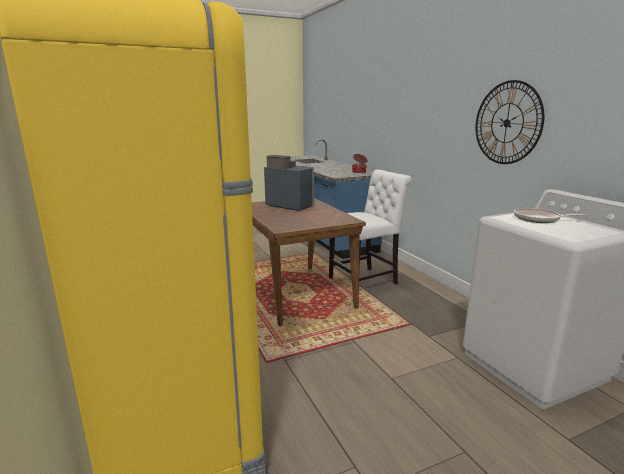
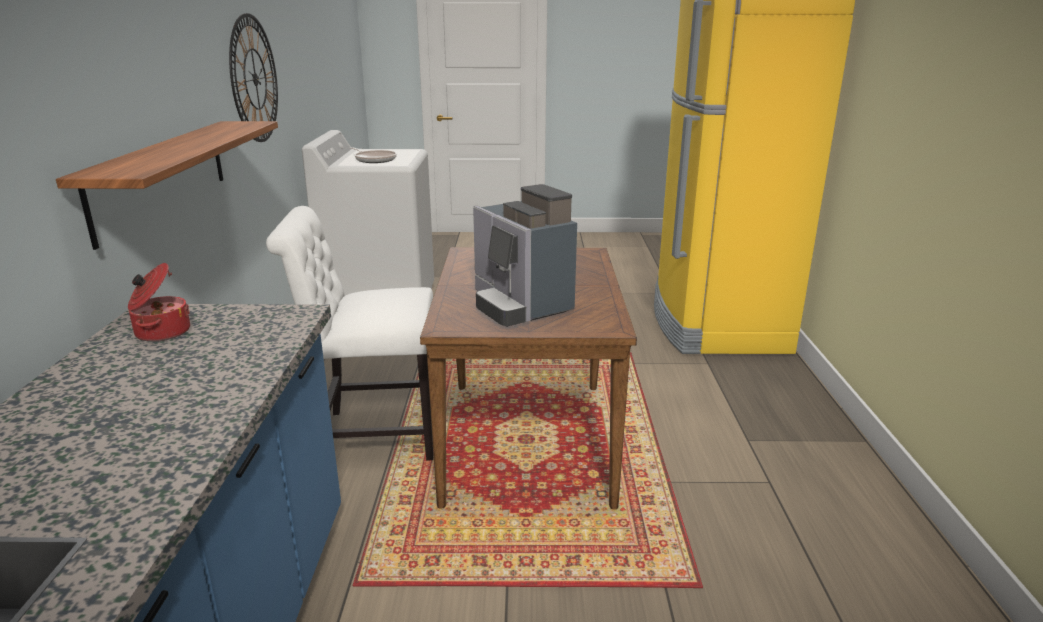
camera: 155 degrees left, 5 degrees up
none -> shelf [56,121,278,250]

